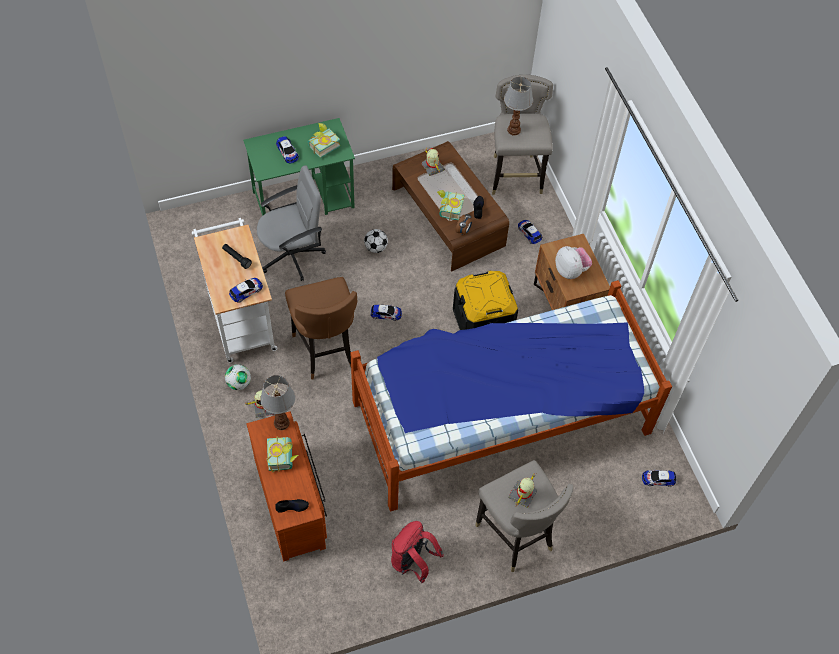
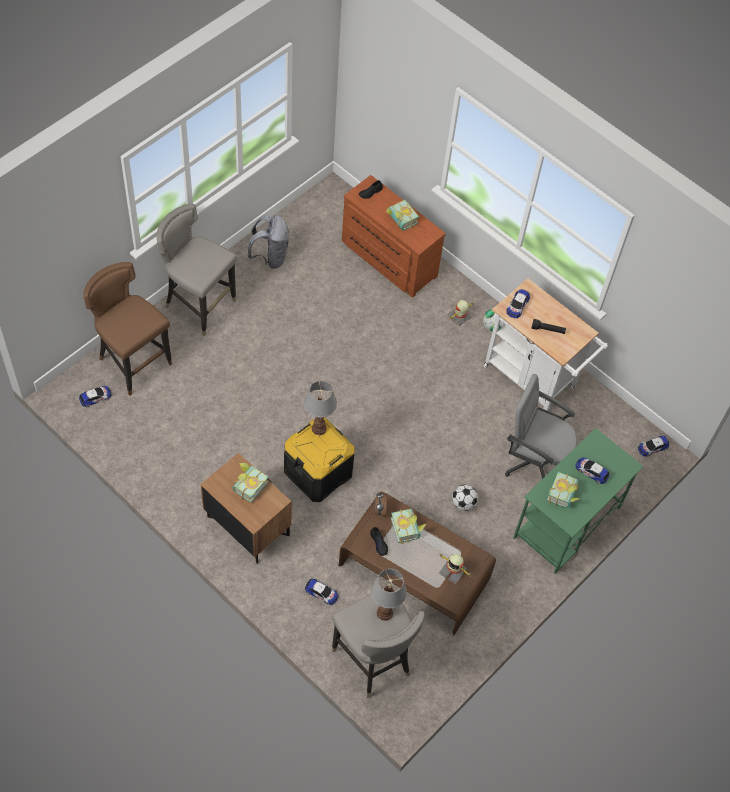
camera: 150 degrees right, 0 degrees up
grey office chair [257,165,326,281] -> grey office chair turned 75 degrees clockwise [505,374,577,479]
table lamp [260,375,295,430] -> table lamp moved to [304,381,337,435]
brown stool [285,277,357,379] -> brown stool moved to [83,262,172,396]
bed [351,280,672,512] -> none
toy car [370,305,402,321] -> toy car moved to [638,436,669,457]
red backpack [391,521,444,583] -> grey backpack [248,215,289,269]
toy robot [508,474,537,508] -> none
plush toy [555,246,592,279] -> book [233,463,269,503]

